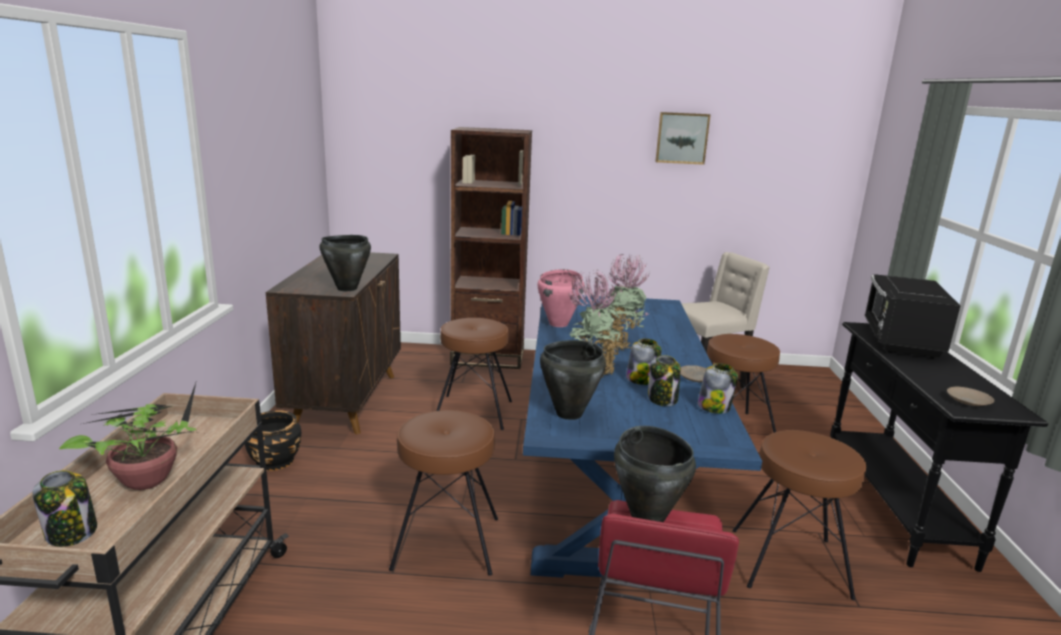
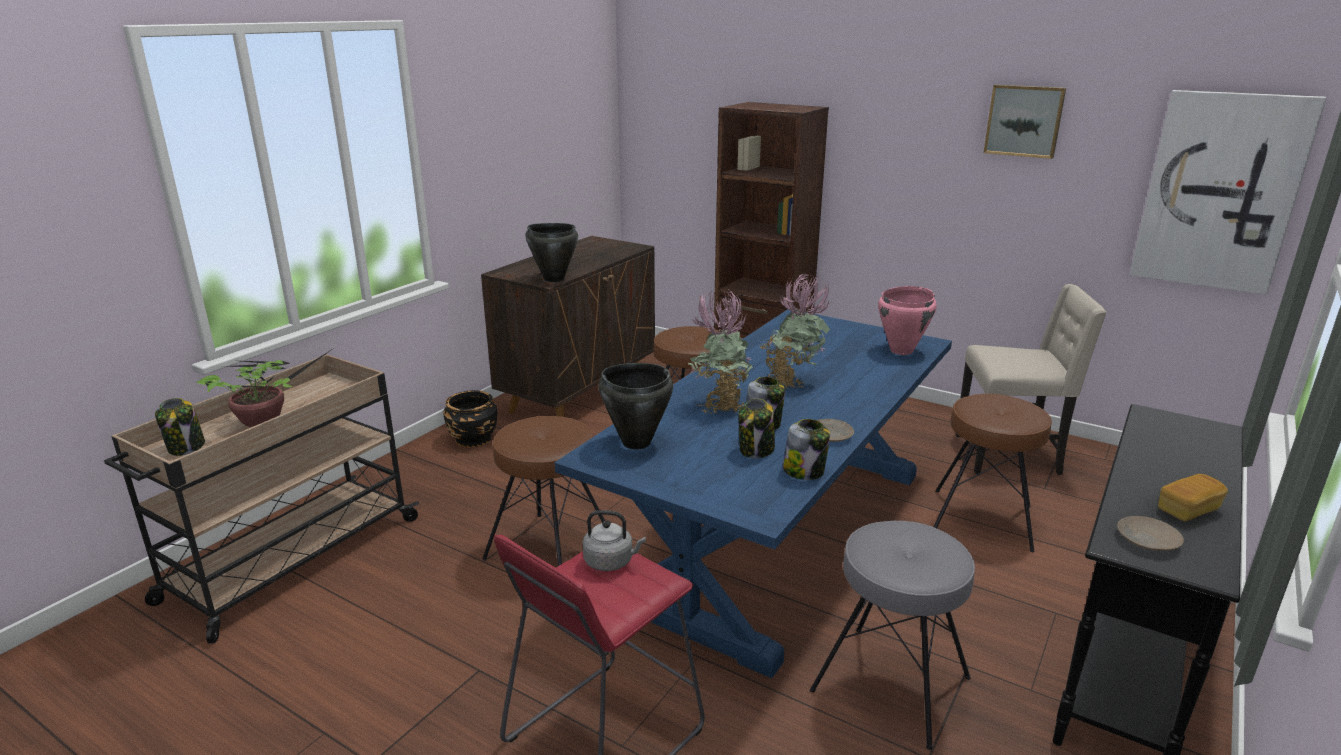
camera: 30 degrees right, 5 degrees up
pink cooking pot [537,269,584,327] -> pink cooking pot moved to [878,286,937,355]
black cooking pot [614,426,696,522] -> grey kettle [583,510,646,571]
brown stool [732,430,867,600] -> grey stool [810,521,975,750]
black microwave [865,274,960,358] -> none
none -> picture [1130,90,1326,295]
none -> bread [1158,474,1228,521]

